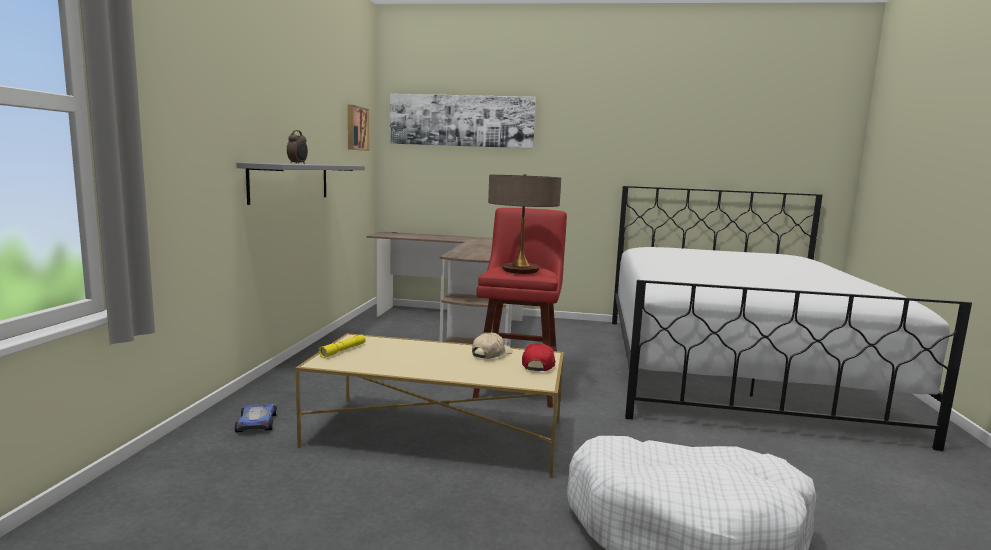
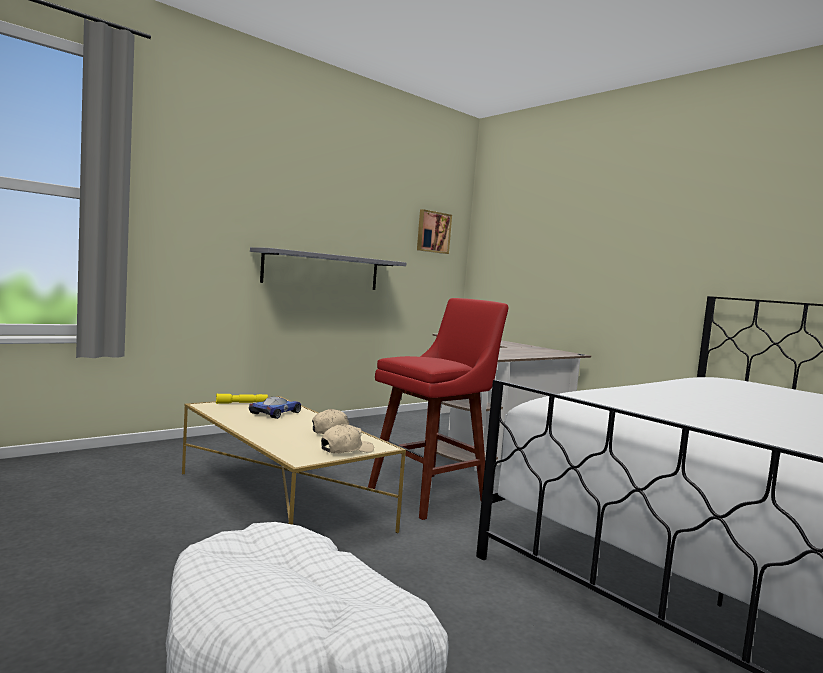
camera: 40 degrees right, 5 degrees down
toy car [235,404,277,433] -> toy car moved to [249,396,301,419]
alarm clock [287,130,308,164] -> none
picture [390,94,536,149] -> none
table lamp [488,174,561,274] -> none
red cap [522,343,556,371] -> beige cap [321,424,374,453]

